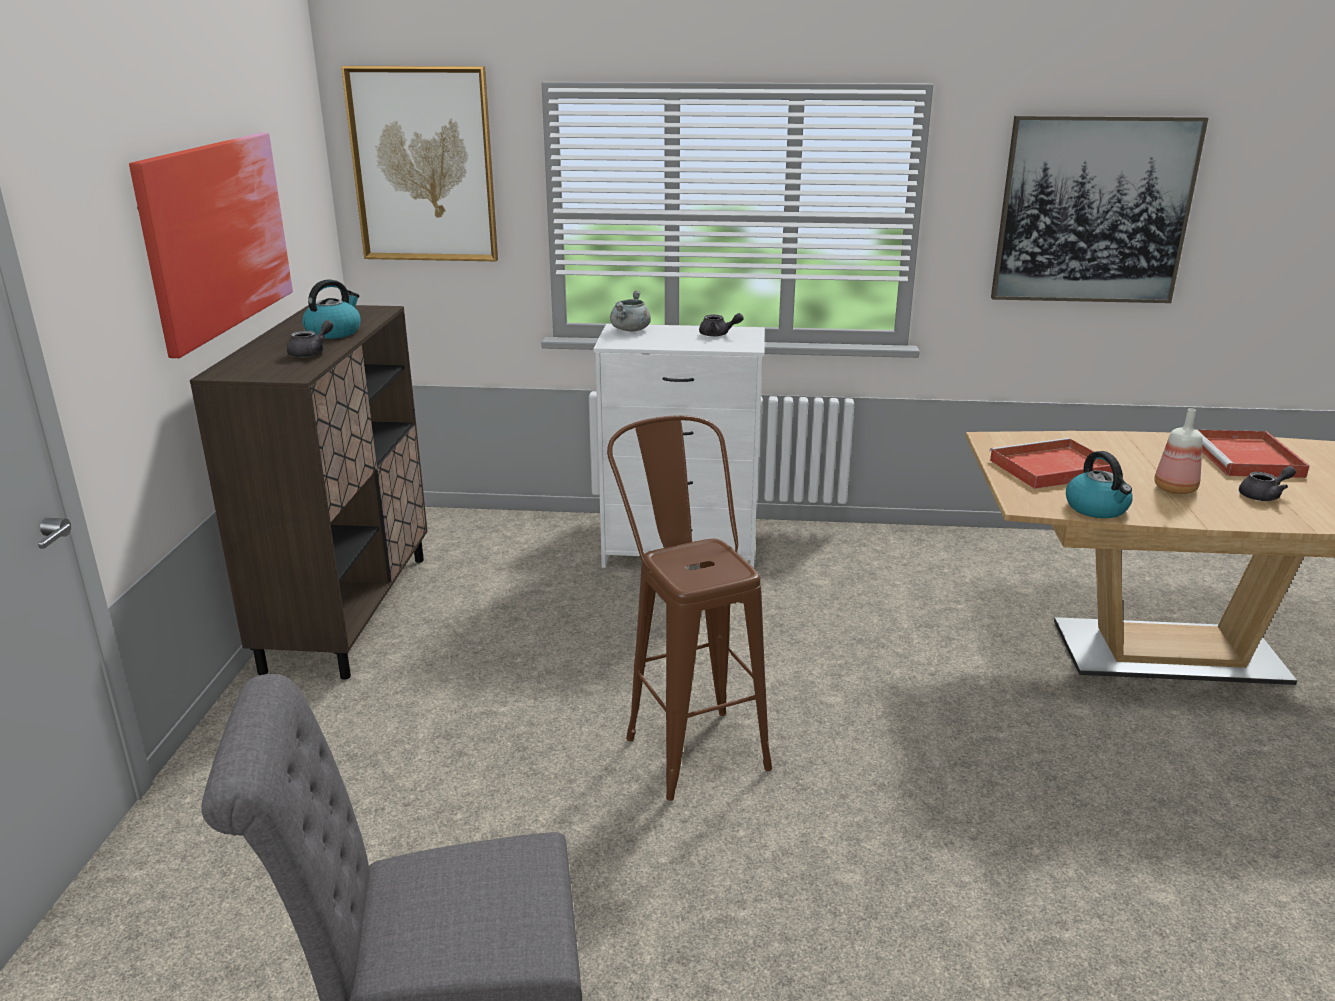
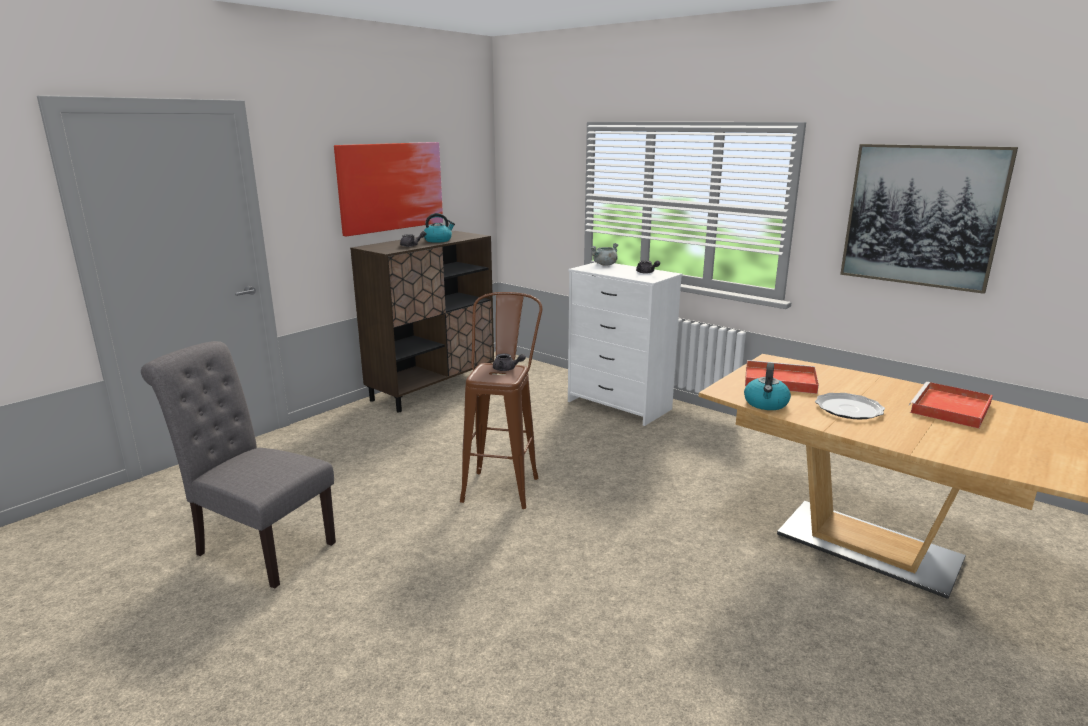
camera: 35 degrees right, 5 degrees down
picture [341,66,498,261] -> none
bottle [1154,408,1203,494] -> plate [815,393,885,419]
grey teapot [1239,466,1296,501] -> grey teapot moved to [493,354,526,371]

